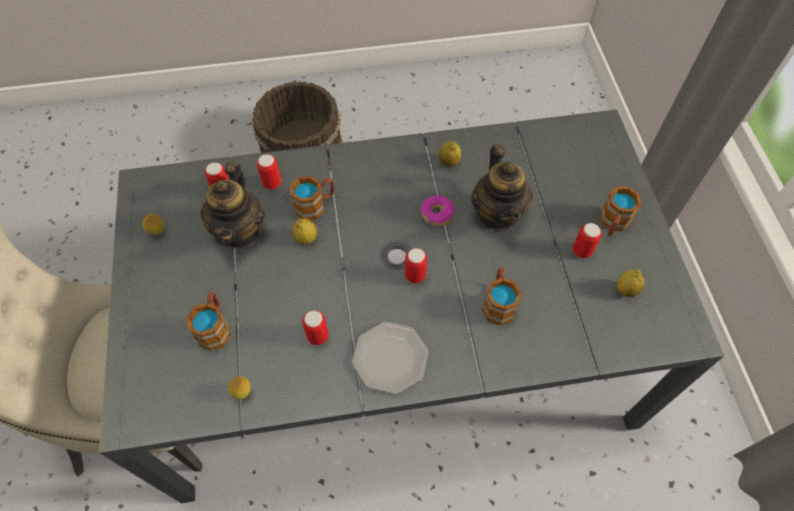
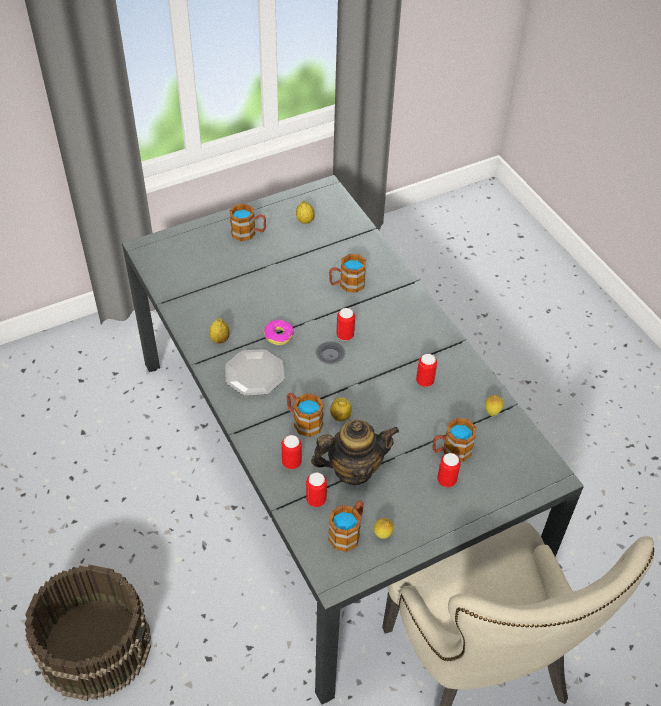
camera: 110 degrees left, 10 degrees down
plate [352,322,429,394] -> plate moved to [225,349,285,396]
teapot [471,144,533,230] -> none
can [573,223,602,259] -> can moved to [437,453,461,487]
none -> mug [328,500,364,552]

